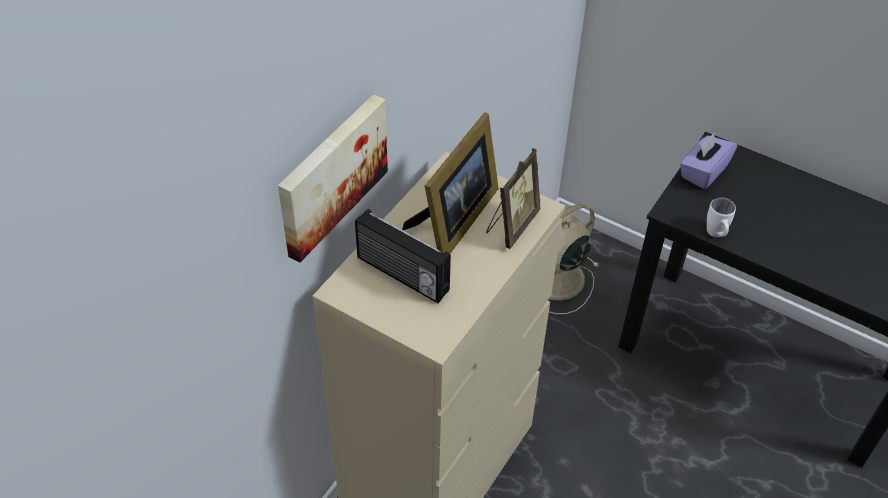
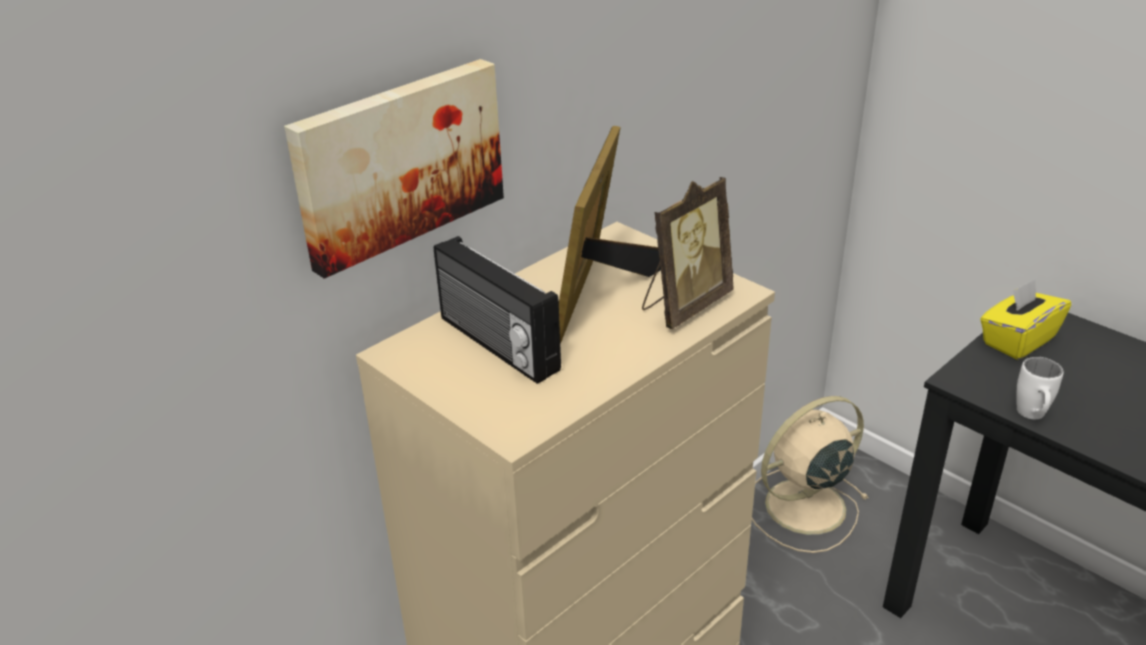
camera: 15 degrees right, 15 degrees down
picture frame [402,112,499,254] -> picture frame turned 150 degrees clockwise [559,126,661,343]
purple tissue box [680,133,737,189] -> yellow tissue box [980,279,1071,360]

